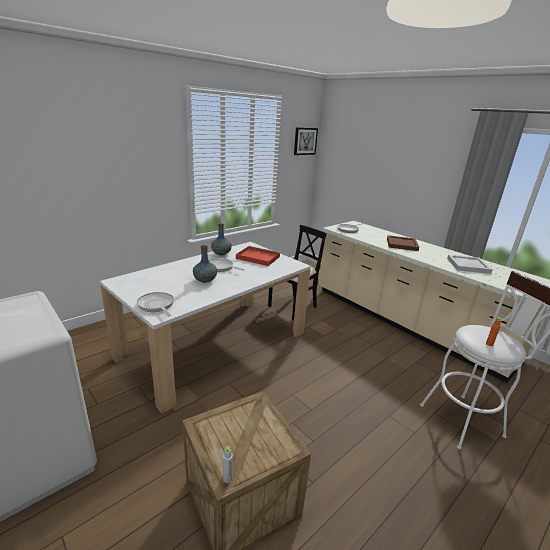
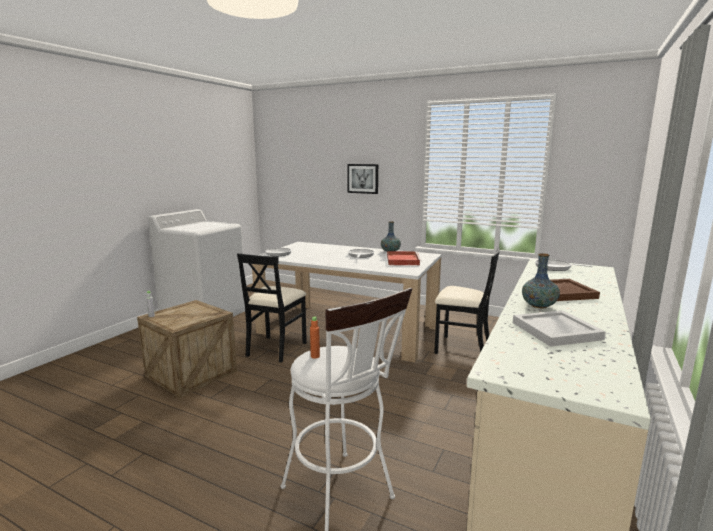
camera: 70 degrees right, 10 degrees down
vase [193,245,217,283] -> vase moved to [522,253,560,308]
picture [294,127,318,155] -> picture moved to [347,164,378,194]
none -> black chair [237,253,307,363]

